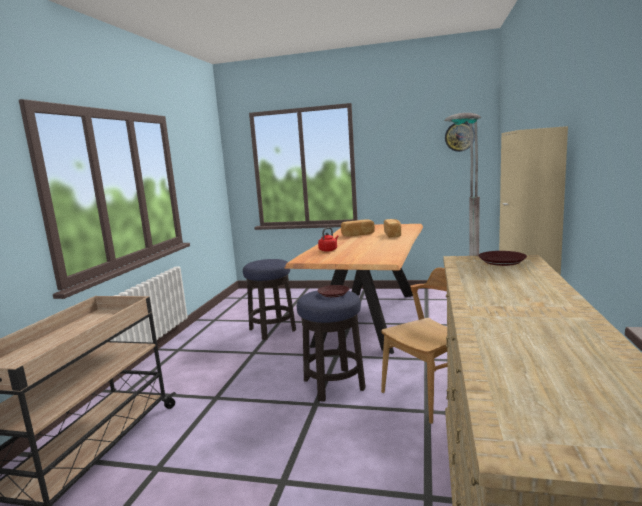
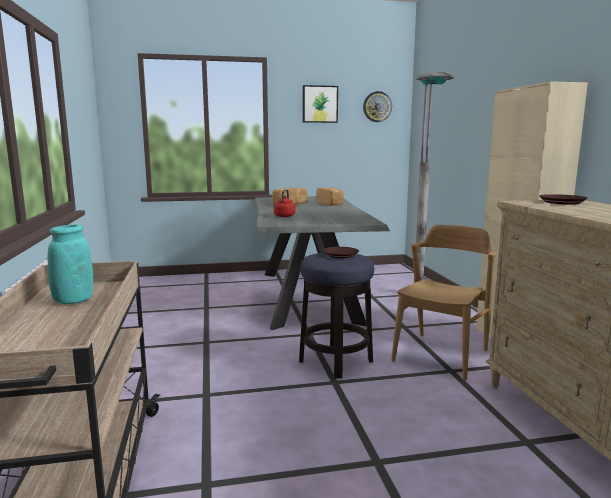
camera: 25 degrees left, 0 degrees up
stool [243,259,296,340] -> none
brown dining table [284,224,423,354] -> grey dining table [254,196,390,330]
none -> turquoise vase [48,225,93,304]
none -> picture [303,85,338,123]

